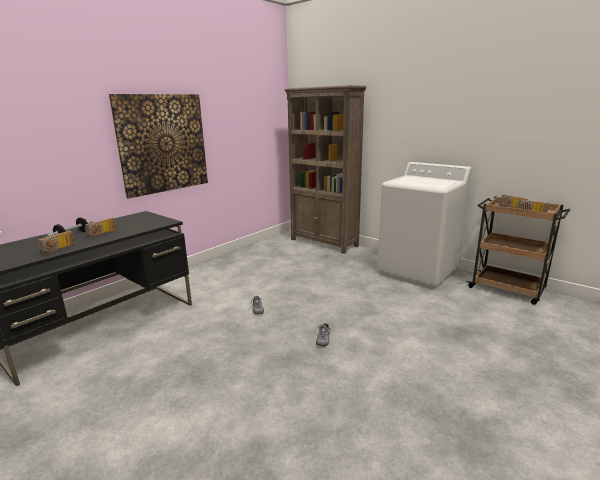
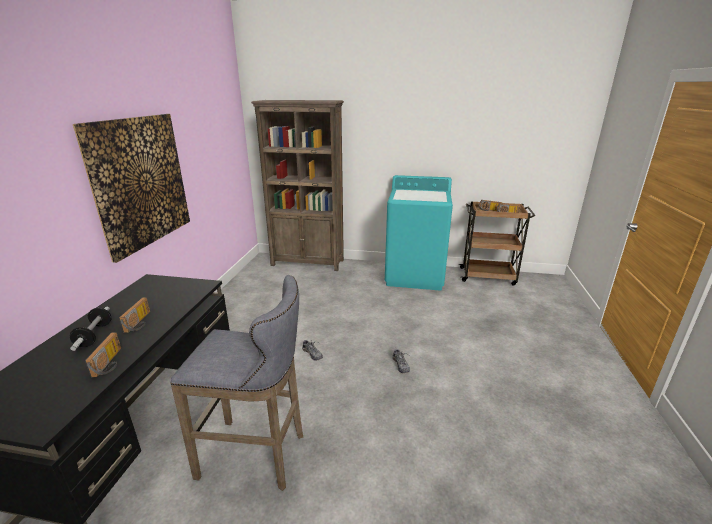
camera: 30 degrees left, 5 degrees up
white washing machine [377,162,472,290] -> turquoise washing machine [385,175,453,291]
none -> grey stool [170,275,303,491]

